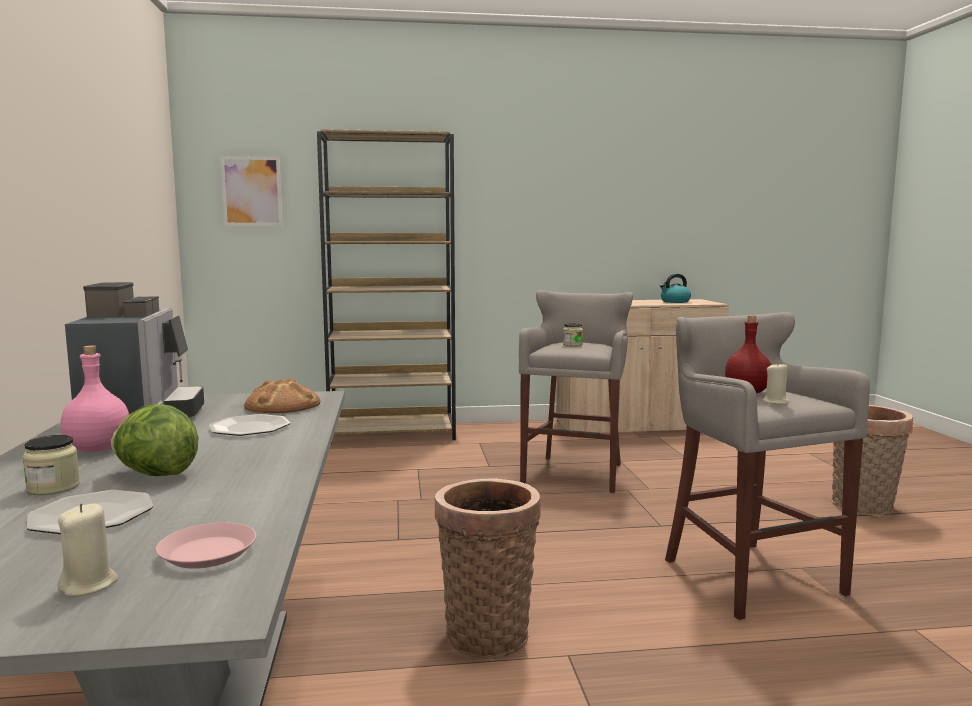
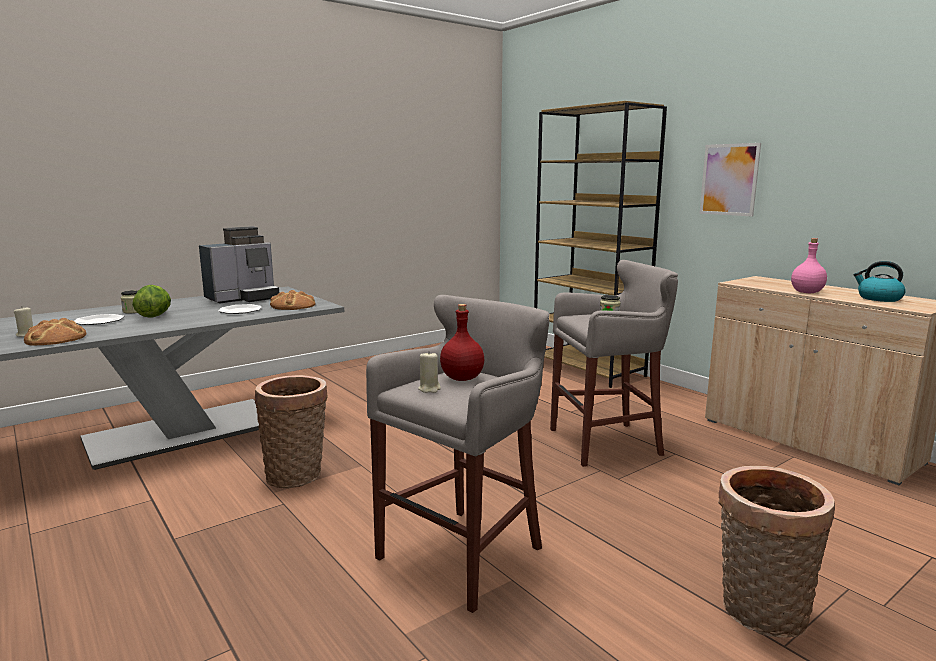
camera: 60 degrees right, 5 degrees up
pink bottle [60,345,129,452] -> pink bottle moved to [791,238,827,293]
pink plate [156,522,256,569] -> bread [24,318,86,346]
picture [220,156,282,226] -> picture moved to [700,143,761,216]

